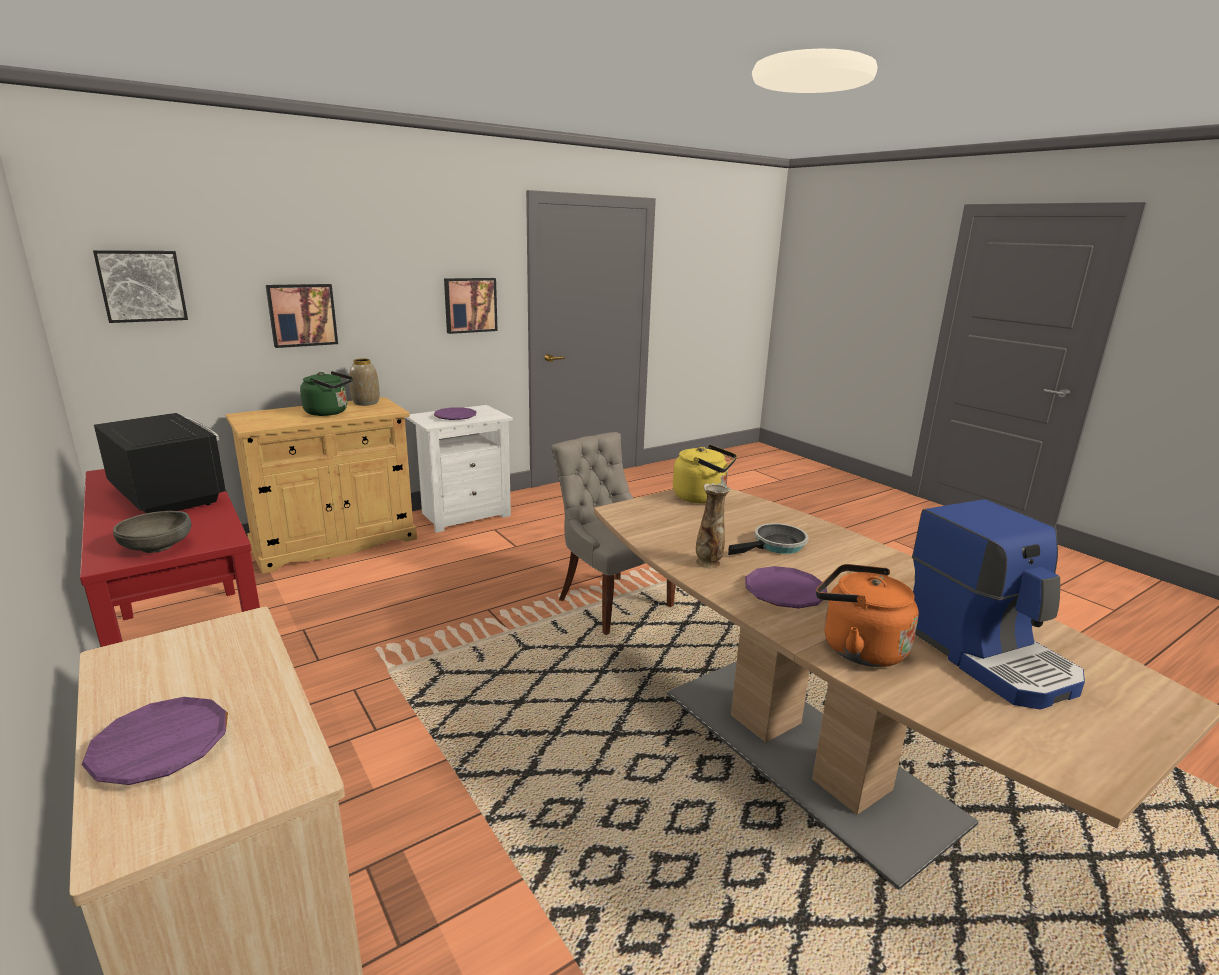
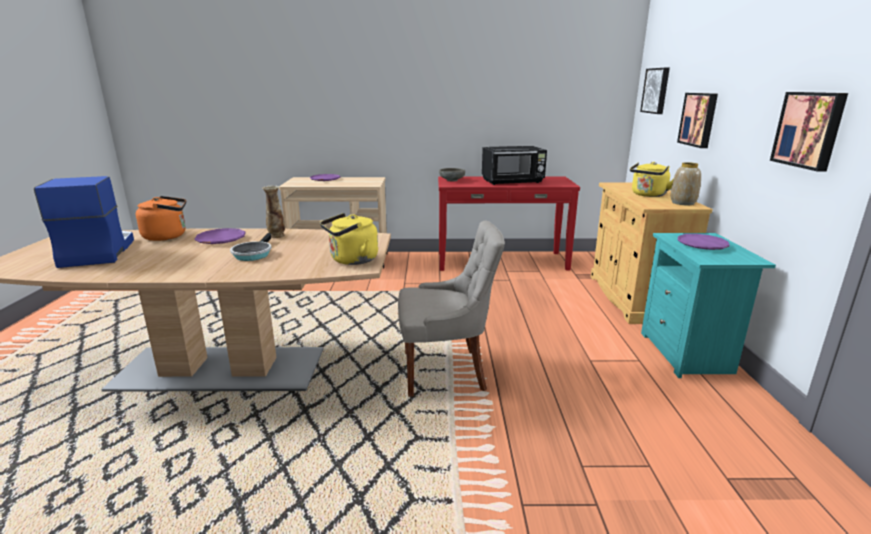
camera: 125 degrees right, 0 degrees up
green kettle [300,371,353,416] -> yellow kettle [630,162,674,197]
white nightstand [405,405,513,533] -> turquoise nightstand [641,233,776,378]
coffee machine [912,499,1085,710] -> coffee machine turned 60 degrees clockwise [34,176,134,268]

